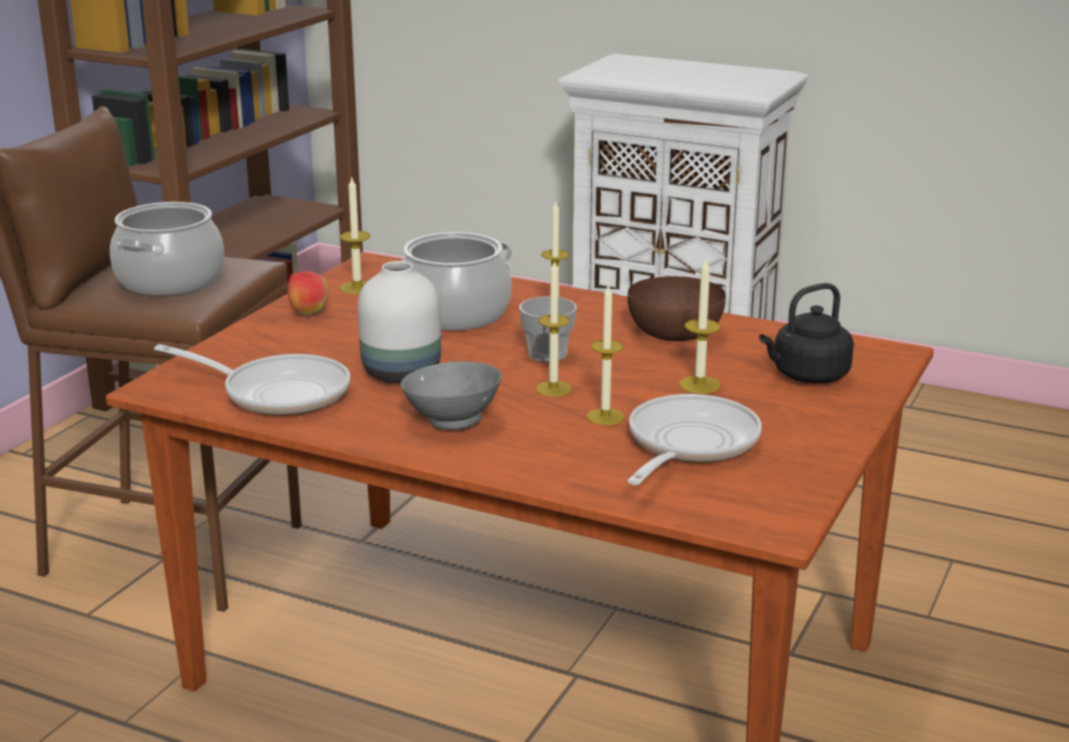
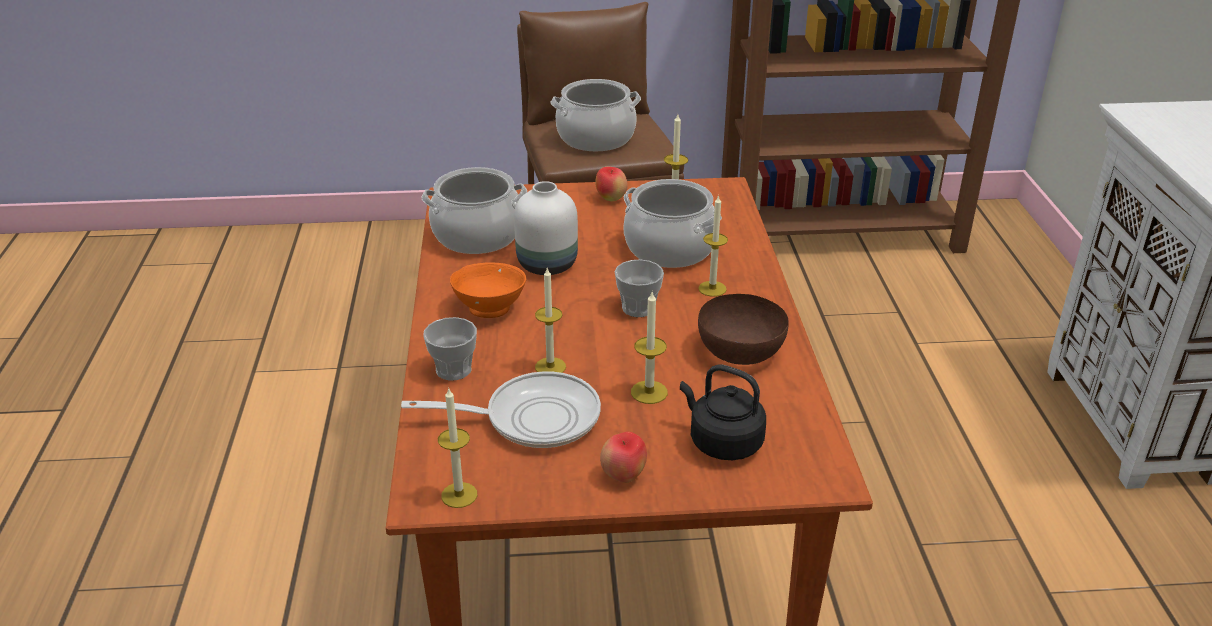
camera: 60 degrees right, 10 degrees up
frying pan [154,344,350,416] -> cooking pot [421,167,527,254]
grey bowl [400,361,502,430] -> orange bowl [450,262,526,318]
candle [536,260,572,397] -> candle moved to [438,387,477,508]
none -> cup [423,317,477,381]
none -> apple [600,432,647,483]

